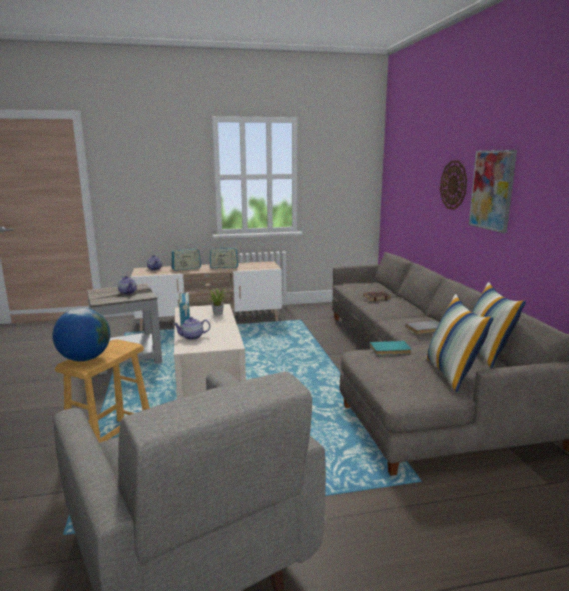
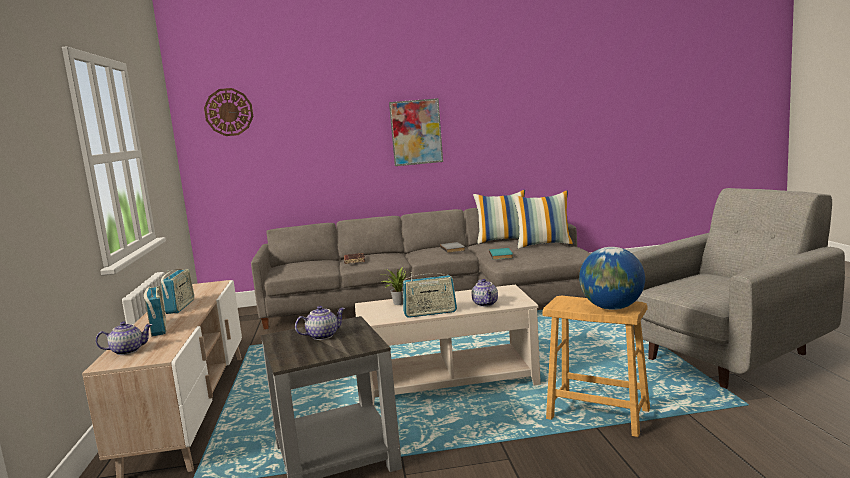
camera: 85 degrees left, 5 degrees down
wall clock [440,160,467,210] -> wall clock moved to [204,88,253,136]

